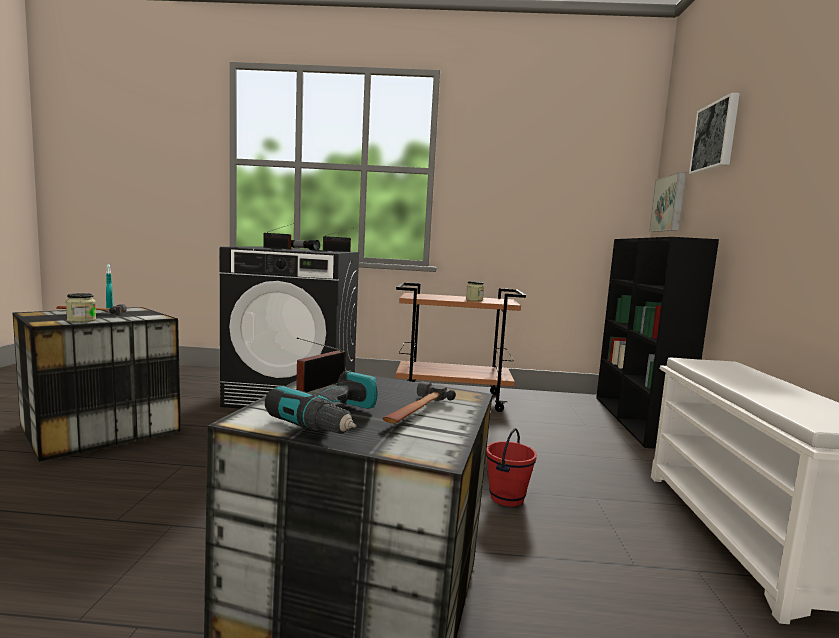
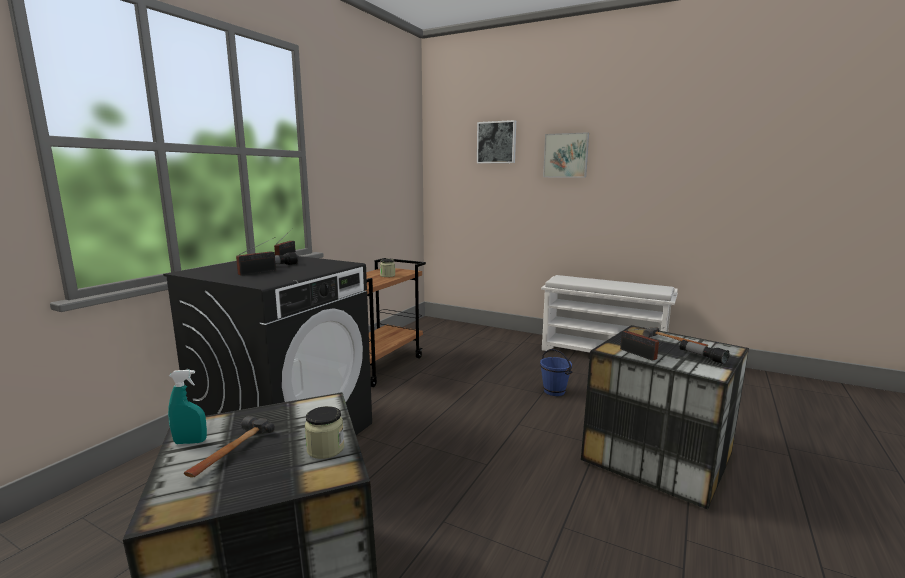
camera: 65 degrees left, 5 degrees up
power drill [265,370,377,434] -> flashlight [680,340,729,364]
red bucket [486,428,537,507] -> blue bucket [540,349,573,396]
black bookcase [596,237,719,449] -> none
picture [649,172,686,232] -> picture moved to [543,132,589,178]

